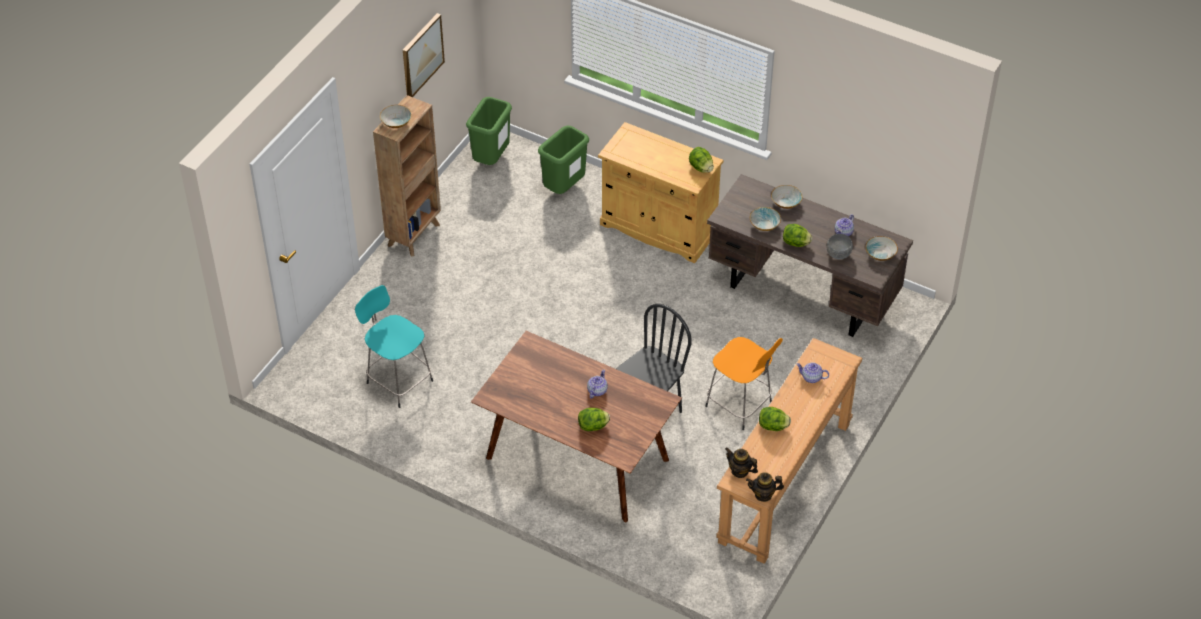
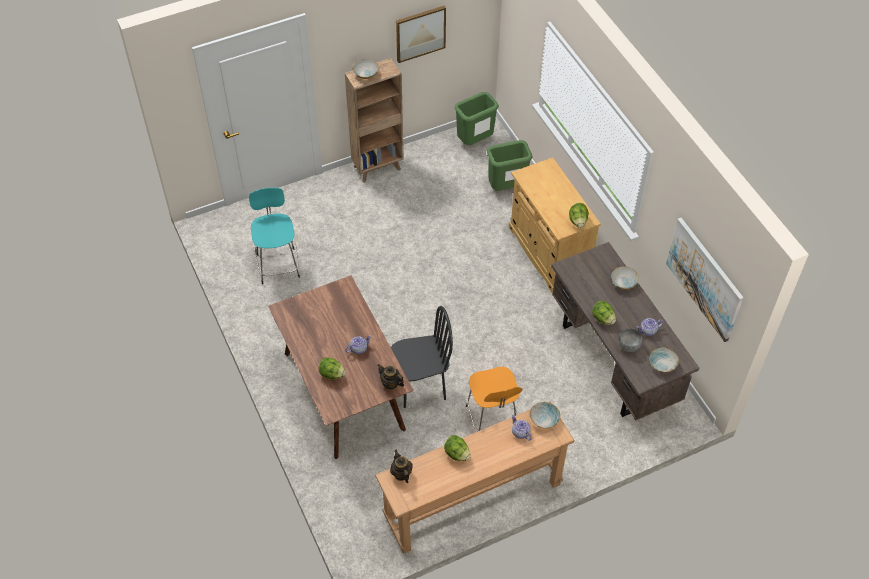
camera: 35 degrees right, 5 degrees up
teapot [746,472,784,502] -> teapot moved to [377,364,404,390]
bowl [750,207,781,231] -> bowl moved to [530,402,560,429]
none -> picture [666,218,744,342]

